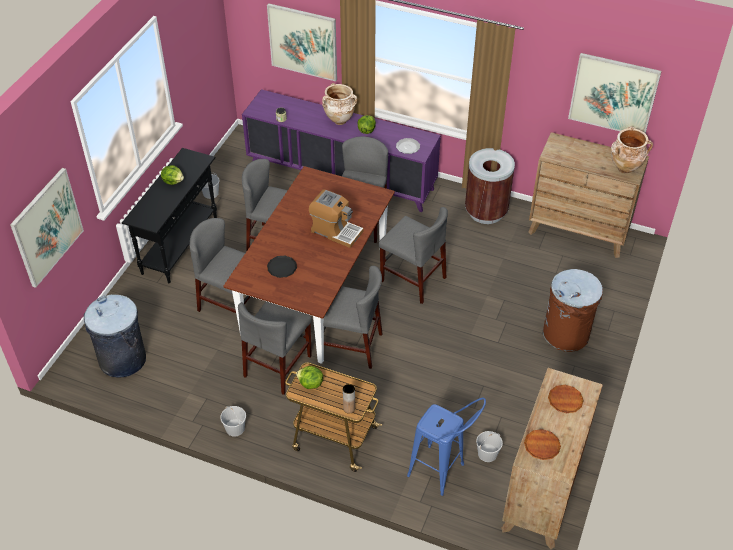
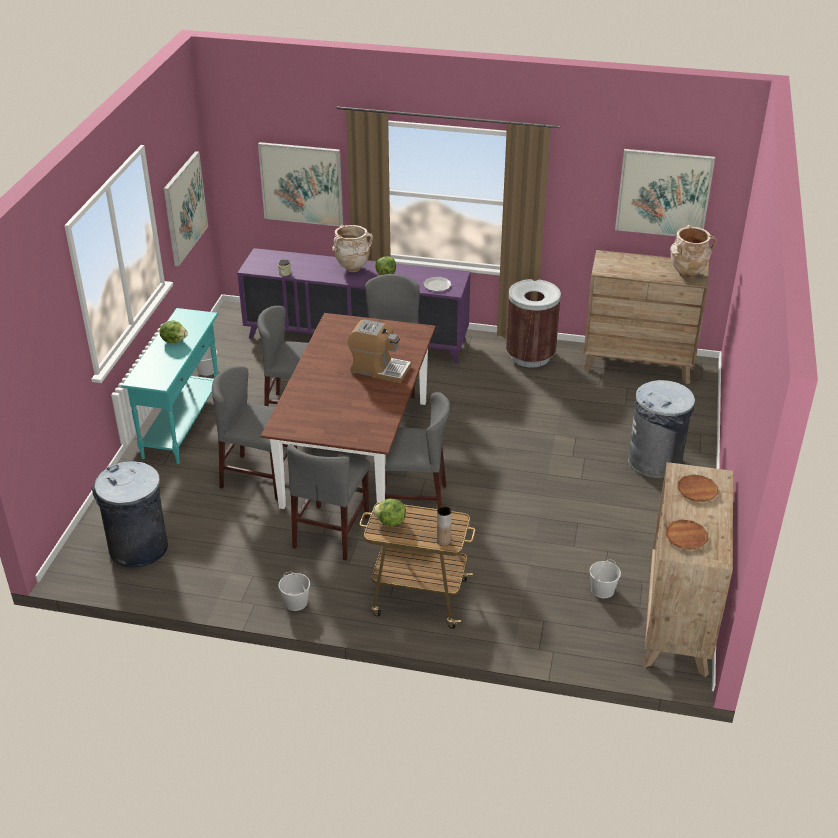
camera: 10 degrees left, 10 degrees down
picture [10,168,84,288] -> picture moved to [164,151,208,266]
black console table [122,148,217,283] -> turquoise console table [121,308,218,464]
black plate [267,256,297,278] -> none
grey chair [379,207,448,304] -> none
blue stool [407,398,486,496] -> none
brown trash can [543,269,603,352] -> grey trash can [628,380,695,479]

